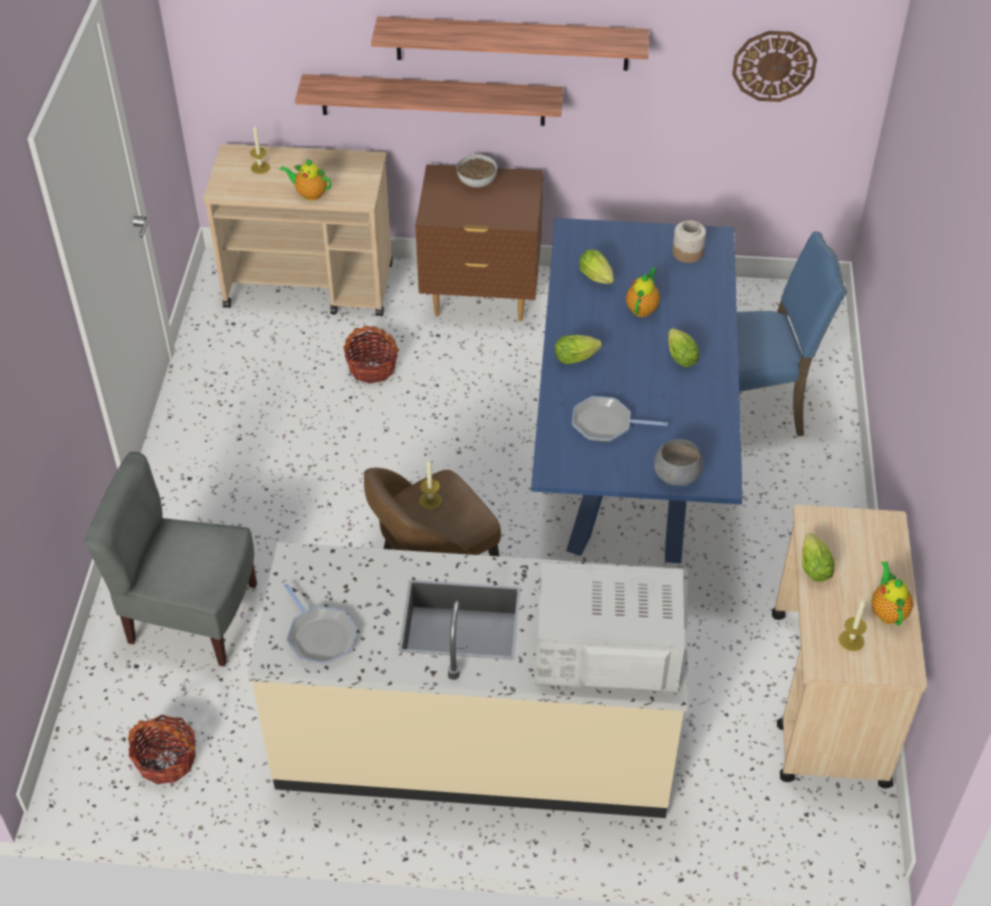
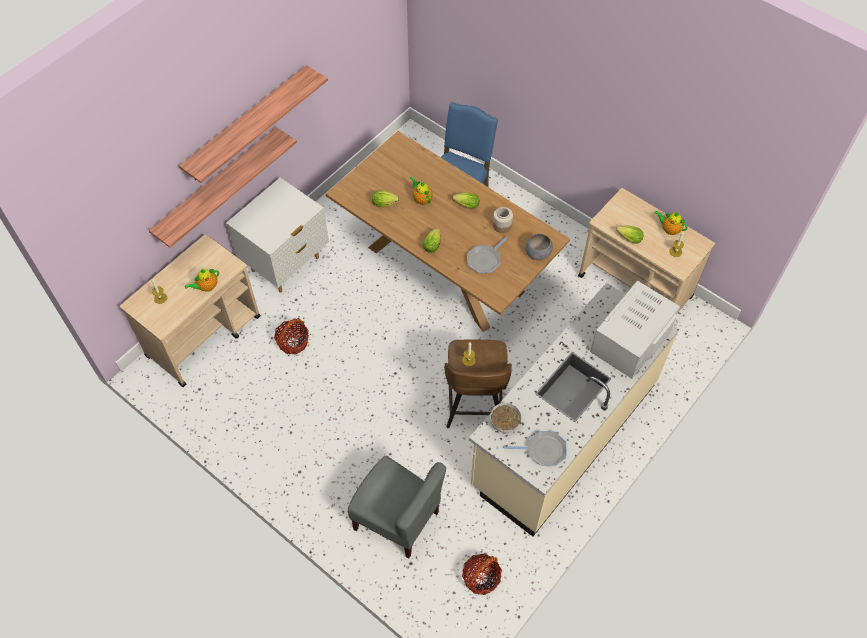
camera: 55 degrees left, 10 degrees up
grey chair [84,452,257,667] -> grey chair turned 105 degrees counterclockwise [348,456,446,559]
brown nightstand [415,164,543,321] -> white nightstand [226,178,329,293]
bowl [457,155,497,188] -> bowl moved to [490,403,521,433]
blue dining table [531,218,743,563] -> brown dining table [326,131,570,332]
jar [672,221,706,263] -> jar moved to [493,207,513,233]
wall clock [732,31,817,102] -> none

